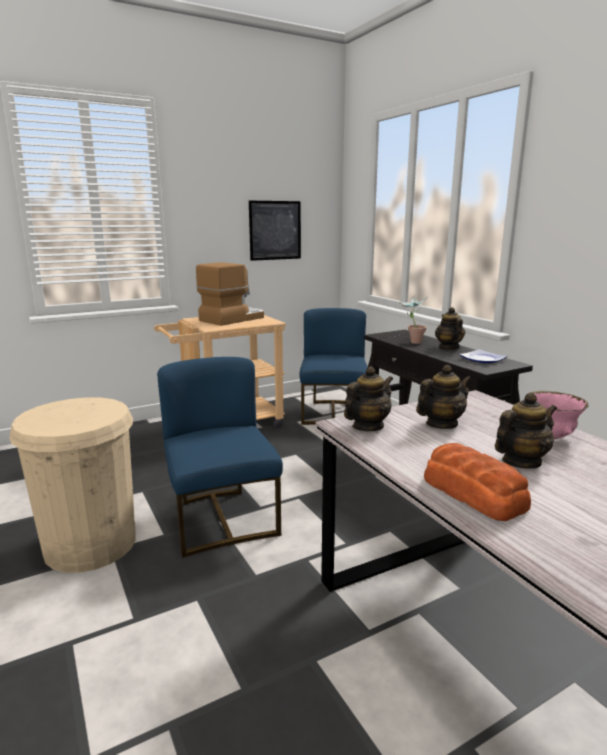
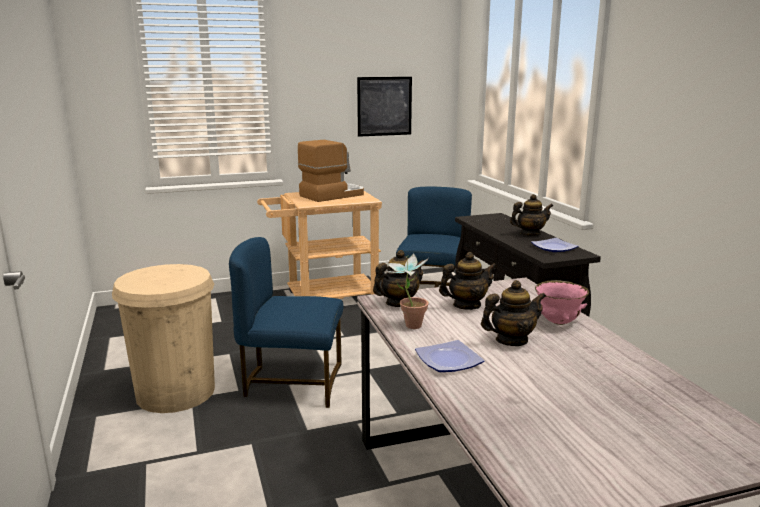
camera: 10 degrees right, 0 degrees up
blue chair [157,357,283,558] -> blue chair turned 75 degrees counterclockwise [229,237,343,408]
potted plant [399,295,428,344] -> potted plant moved to [385,253,429,329]
bread [424,443,531,521] -> plate [415,340,484,372]
teapot [435,307,465,350] -> teapot turned 75 degrees clockwise [510,194,553,236]

